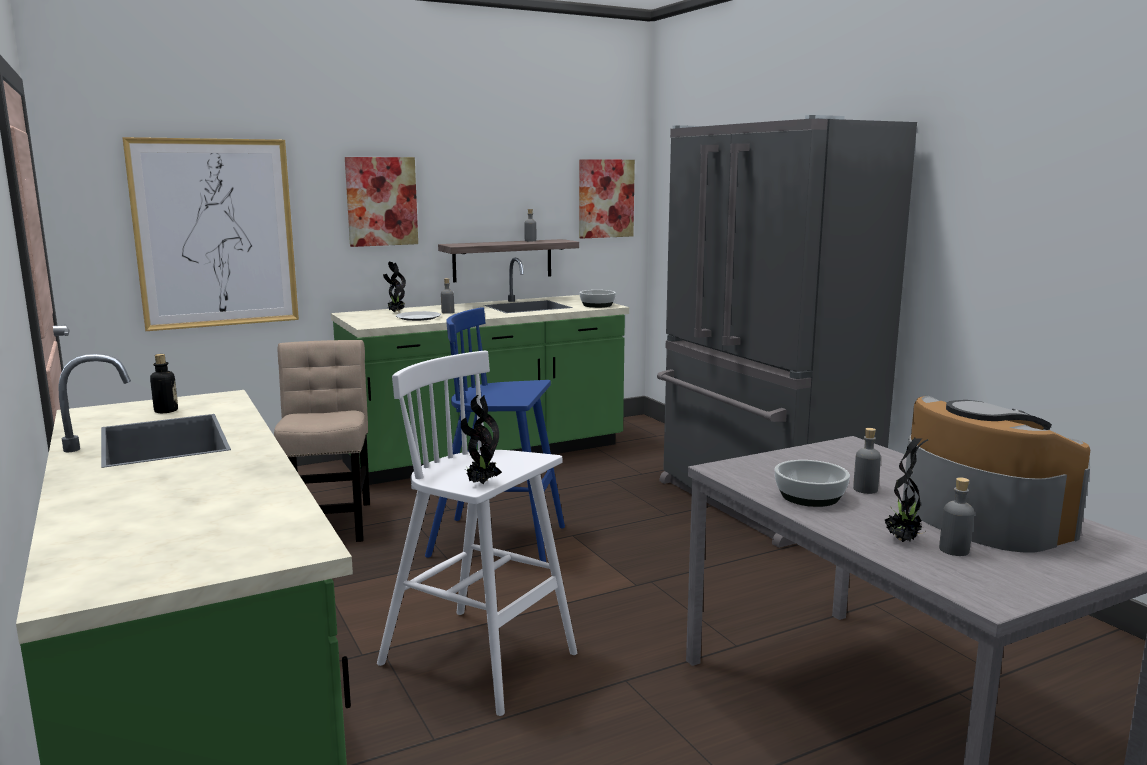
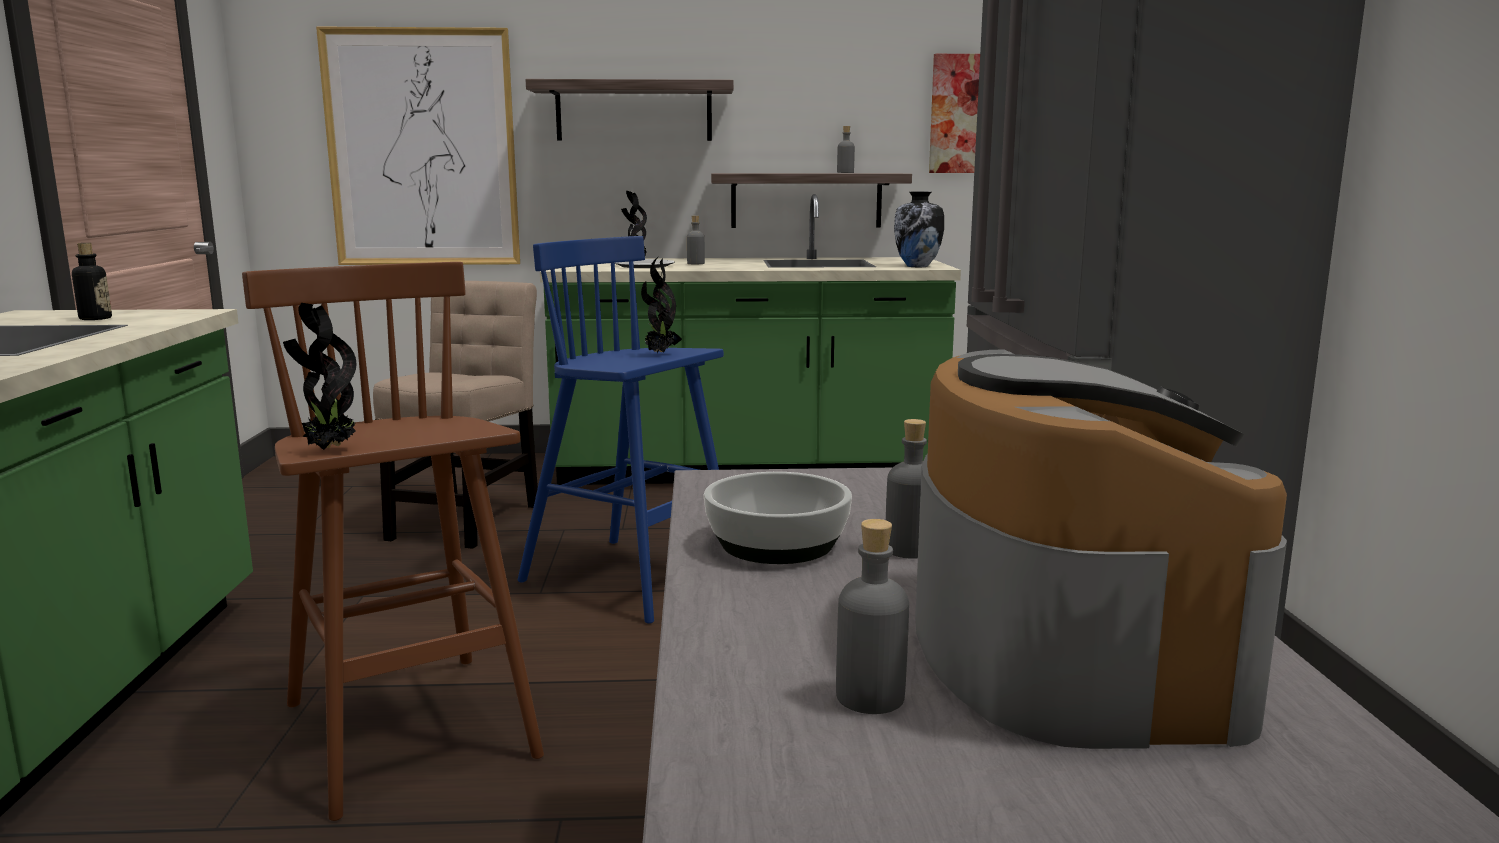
camera: 25 degrees right, 0 degrees up
picture [345,157,418,247] -> shelf [526,79,734,141]
white stool [377,351,577,716] -> brown stool [242,262,544,821]
bowl [579,290,616,308] -> vase [894,192,944,267]
potted plant [885,438,928,542] -> potted plant moved to [641,257,682,353]

